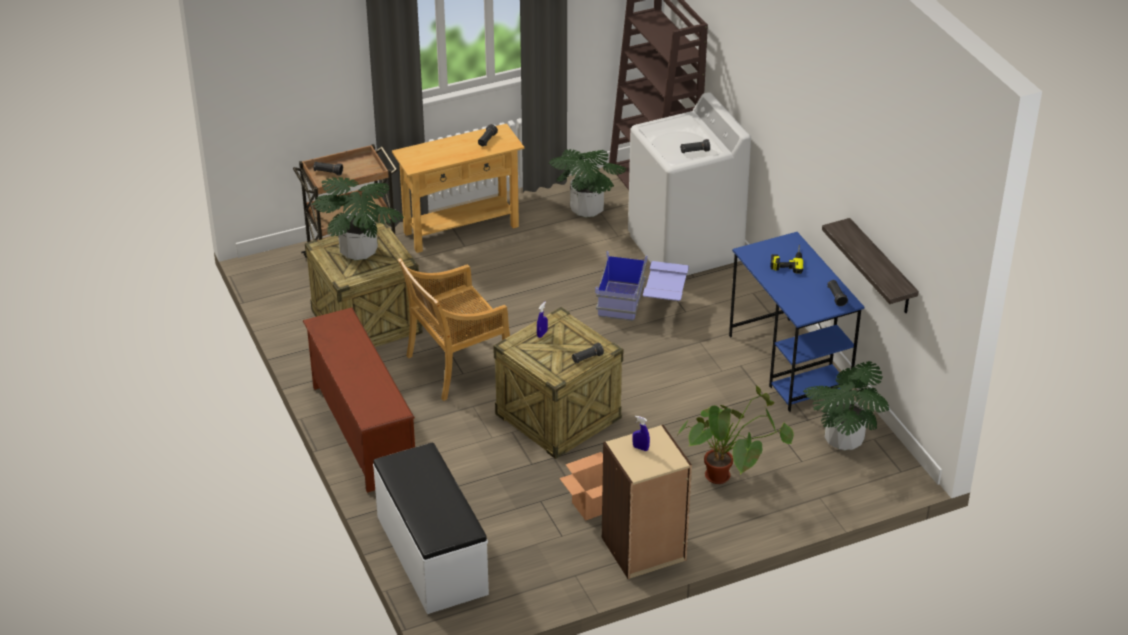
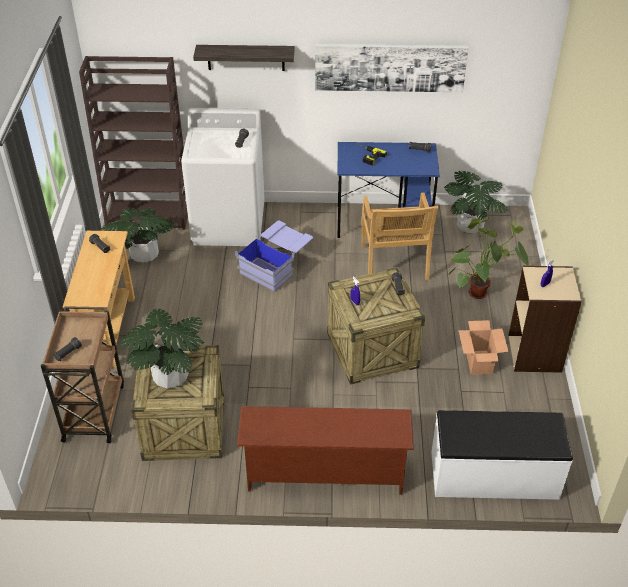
camera: 65 degrees left, 5 degrees up
beige chair [398,258,510,401] -> beige chair moved to [361,193,438,280]
shelf [822,218,919,313] -> shelf moved to [193,45,295,71]
none -> picture [315,44,469,92]

